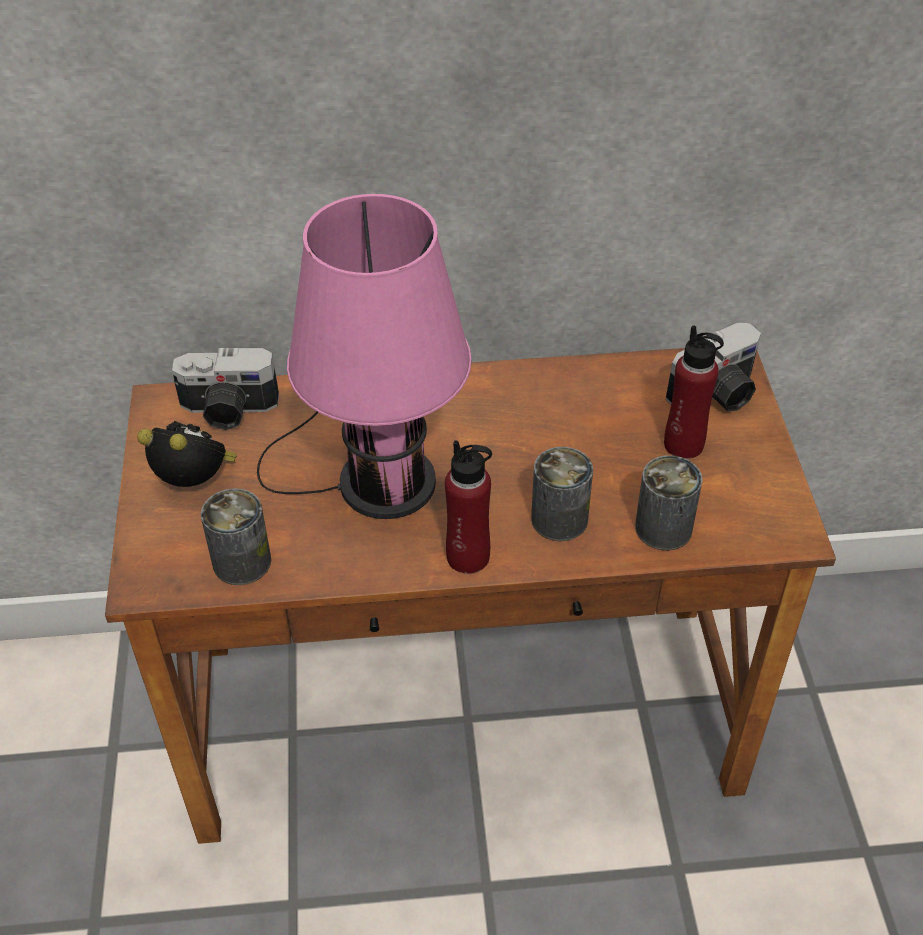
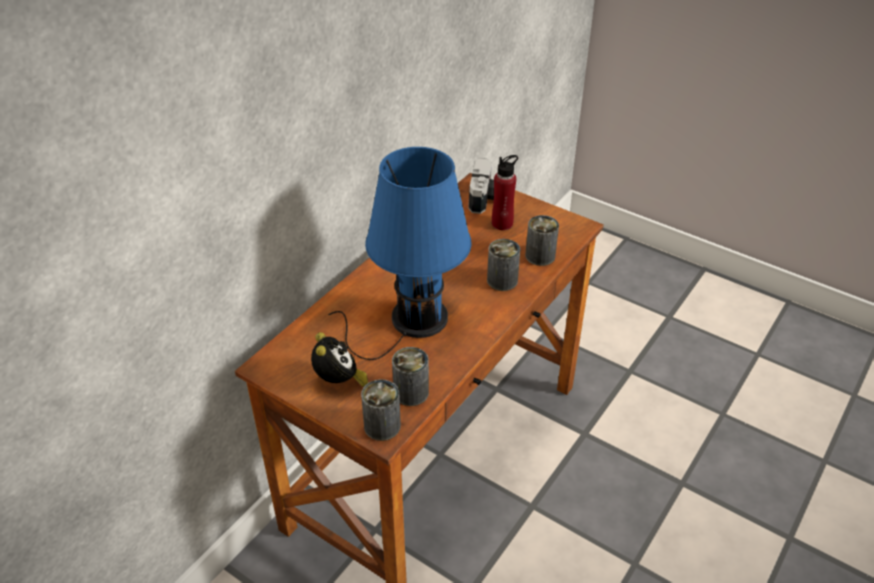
camera: 50 degrees left, 5 degrees down
alarm clock [137,421,236,487] -> alarm clock turned 105 degrees clockwise [311,332,368,387]
camera [172,348,279,430] -> none
pink table lamp [257,194,472,519] -> blue table lamp [328,147,472,360]
red bottle [445,440,492,574] -> none
none -> can [361,379,401,441]

